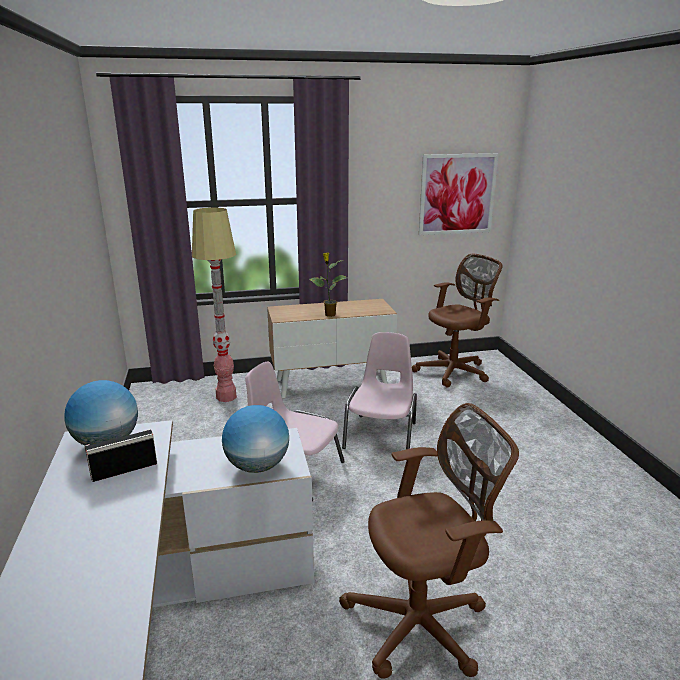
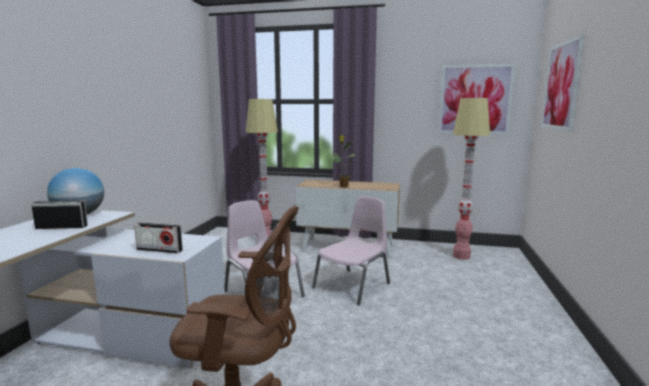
camera: 25 degrees right, 10 degrees down
globe [222,405,289,473] -> radio [134,222,183,253]
brown office chair [412,254,503,388] -> floor lamp [453,98,490,260]
none -> picture [541,34,585,132]

